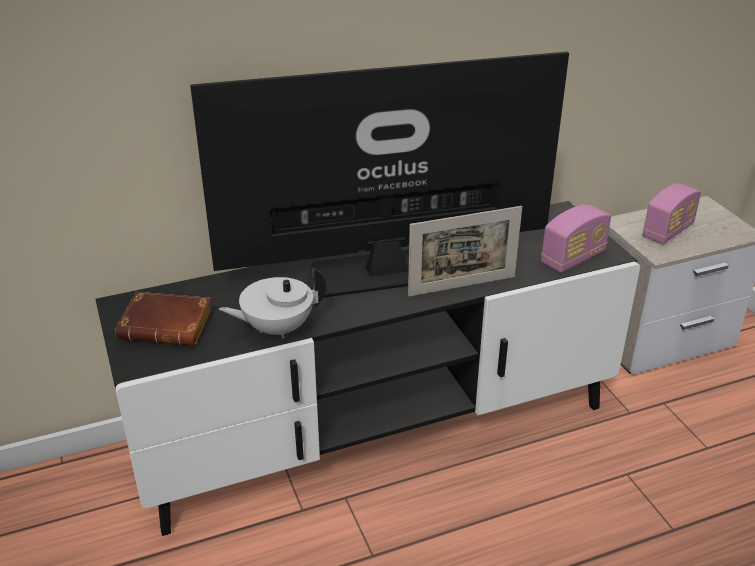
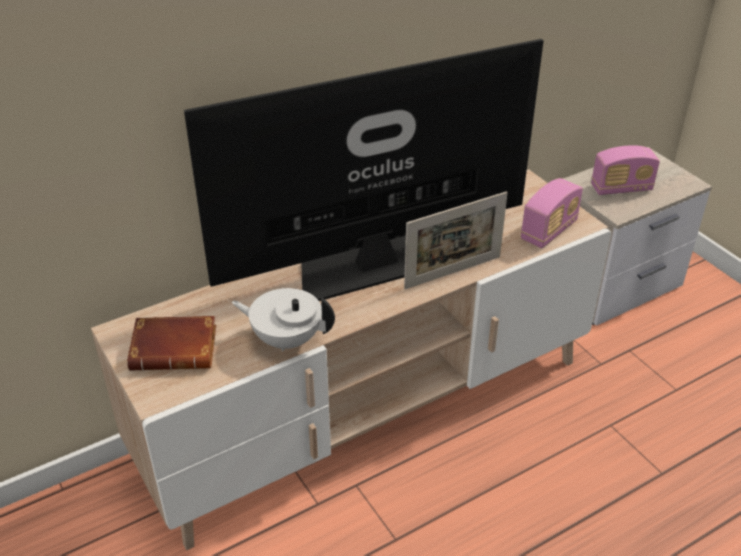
camera: 10 degrees left, 5 degrees up
black tv stand [95,201,640,536] -> beige tv stand [91,169,611,551]
white teapot [219,268,326,338] -> white teapot turned 45 degrees clockwise [231,288,335,351]
radio [643,183,701,244] -> radio turned 45 degrees clockwise [591,145,660,195]

